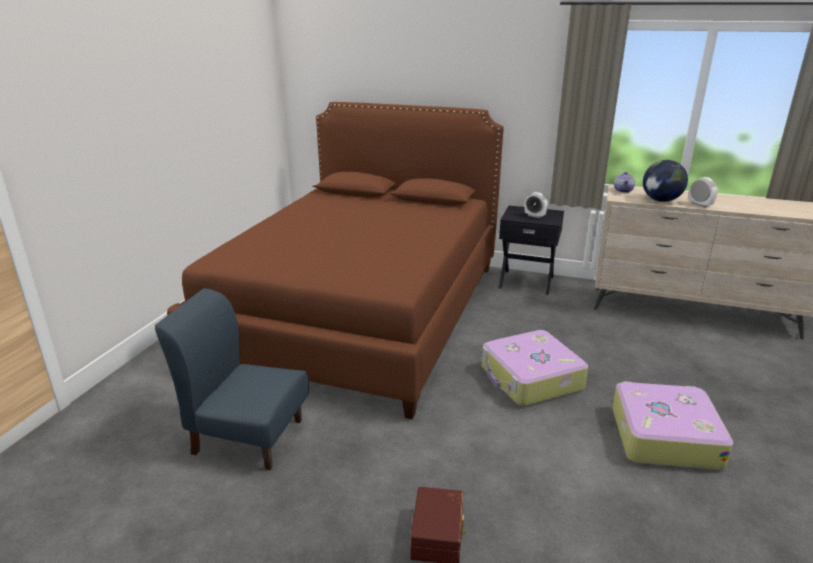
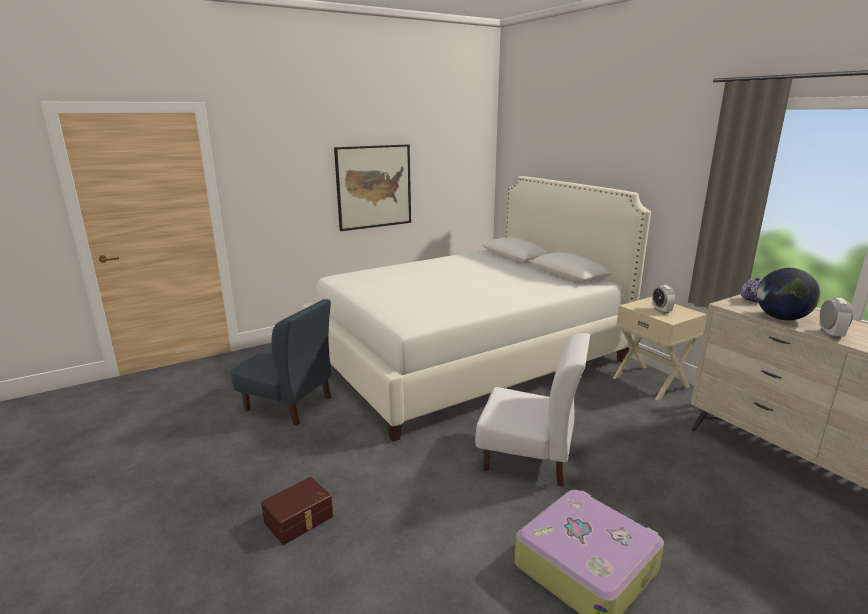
camera: 40 degrees right, 5 degrees down
blue chair [155,288,309,470] -> blue chair turned 150 degrees clockwise [231,299,332,425]
brown bed [167,102,504,420] -> white bed [303,176,651,442]
suitcase [482,330,588,406] -> white chair [475,333,590,487]
black nightstand [499,205,564,295] -> beige nightstand [613,297,707,400]
none -> picture [334,144,411,231]

